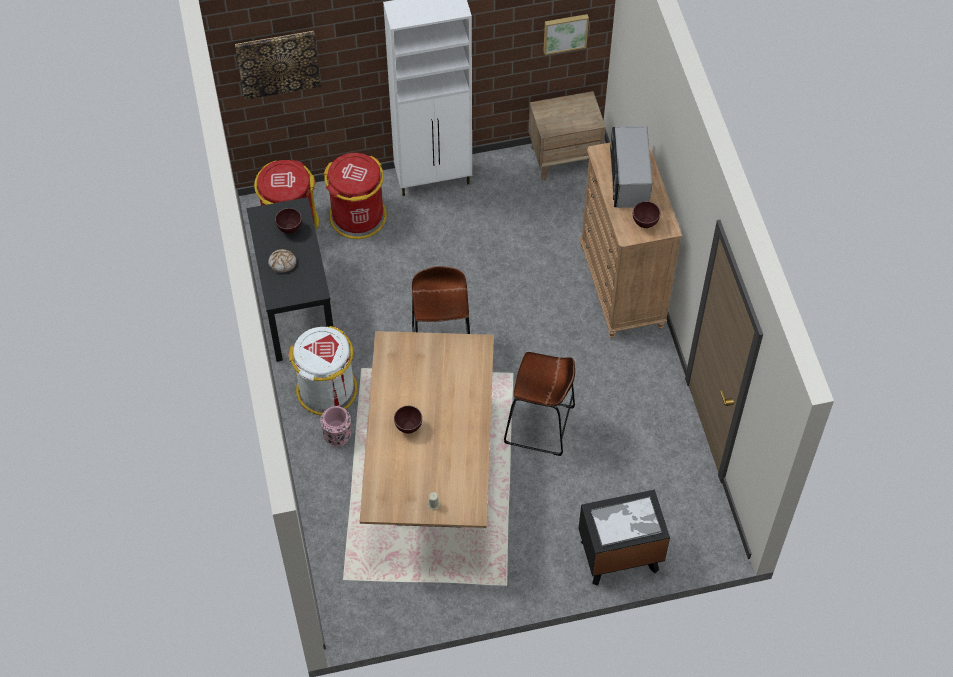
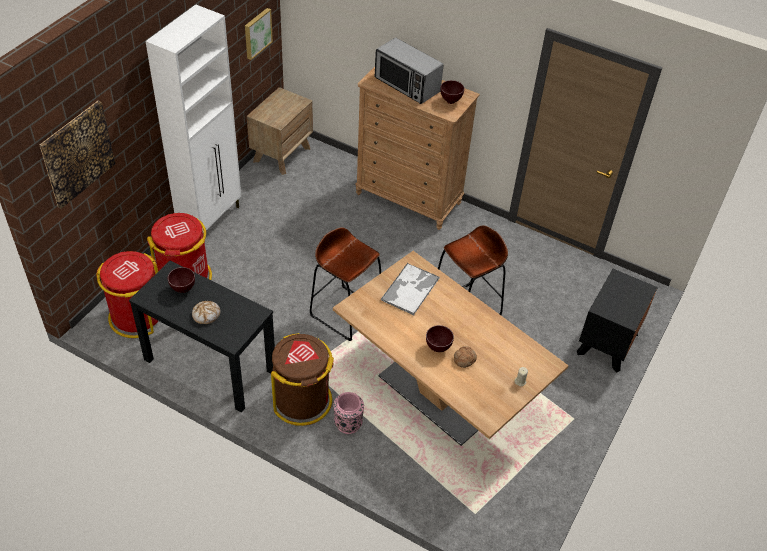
camera: 50 degrees left, 10 degrees down
white trash can [288,326,358,415] -> brown trash can [271,333,334,426]
tray [591,496,662,546] -> tray moved to [380,263,439,315]
none -> bread [454,346,477,368]

